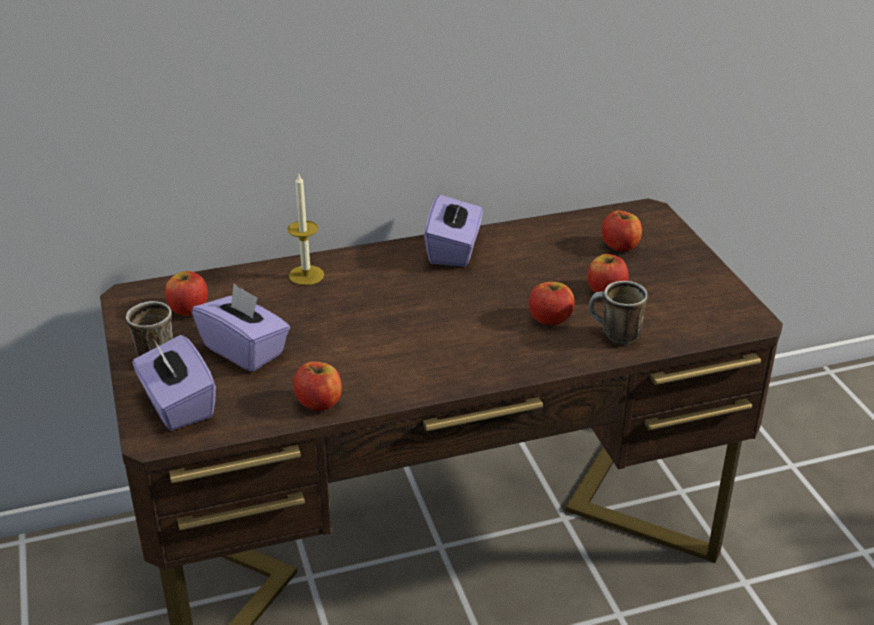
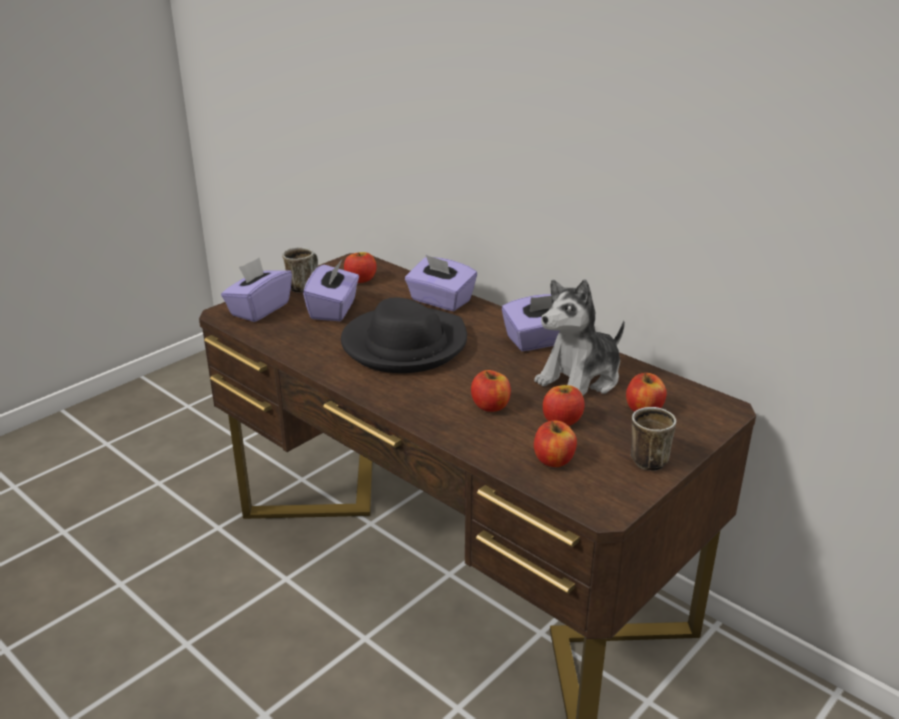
camera: 60 degrees right, 5 degrees down
candle [287,174,324,285] -> purple tissue box [405,255,477,311]
apple [293,362,342,411] -> apple moved to [534,420,577,467]
mug [589,281,647,345] -> mug moved to [631,407,676,471]
none -> black hat [341,297,467,373]
none -> plush toy [534,279,625,395]

